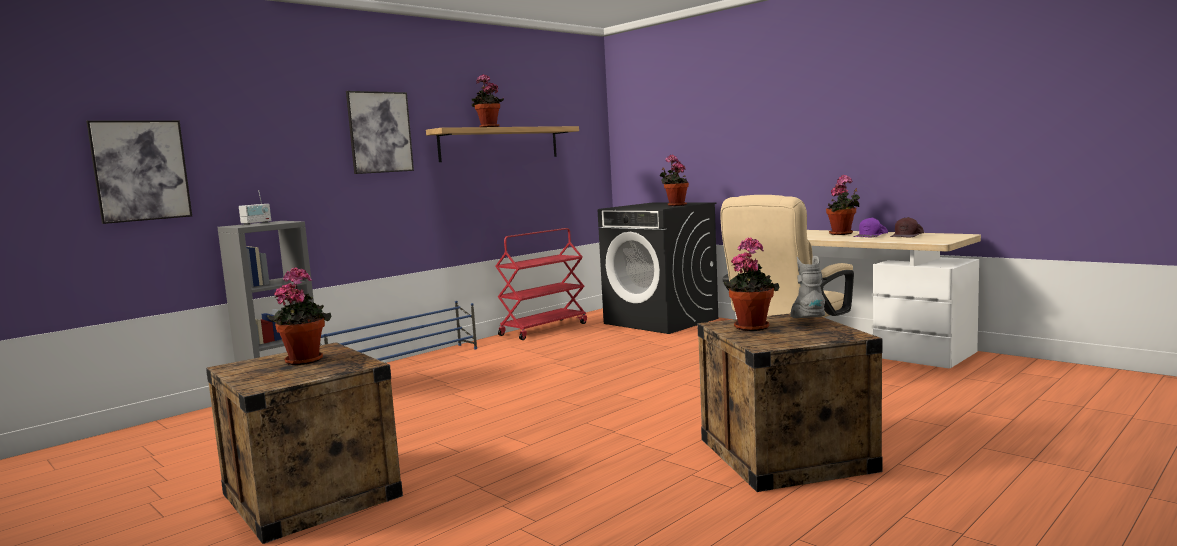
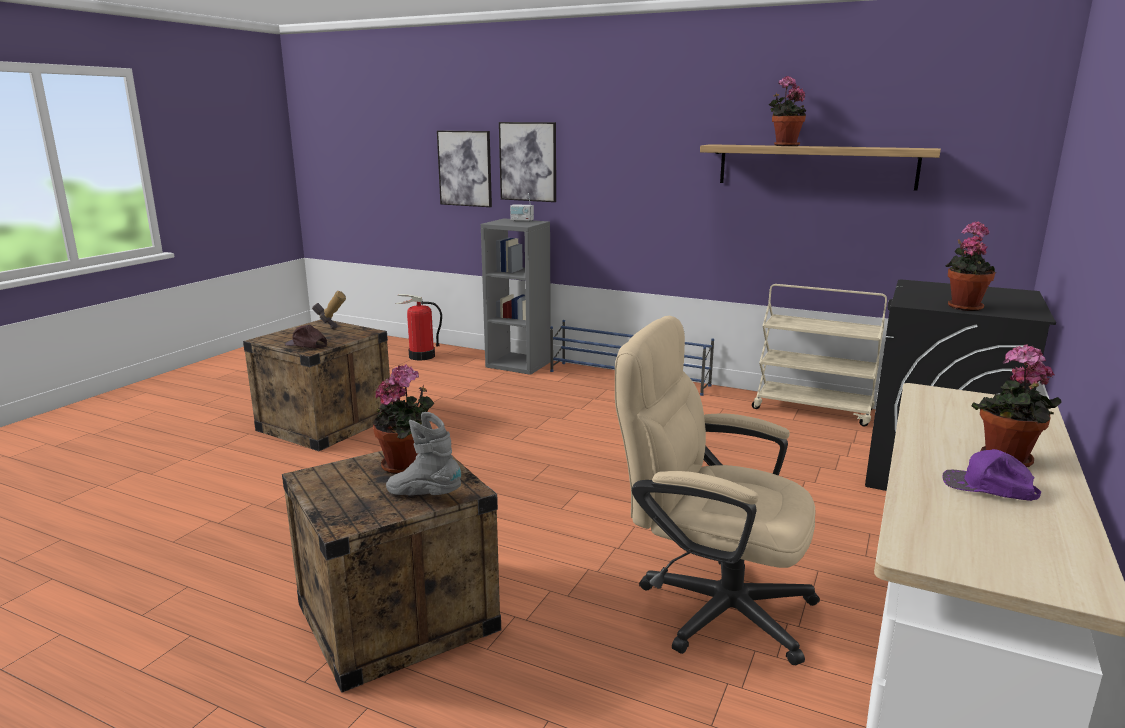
camera: 70 degrees right, 10 degrees up
potted plant [267,267,331,365] -> hammer [312,291,346,329]
picture [346,91,414,174] -> picture moved to [499,122,556,202]
red cart [495,228,587,340] -> beige cart [752,284,887,427]
grey boot [790,256,825,318] -> grey boot turned 135 degrees counterclockwise [386,412,461,496]
brown cap [890,217,924,237] -> brown cap moved to [285,325,327,348]
none -> fire extinguisher [395,294,442,360]

